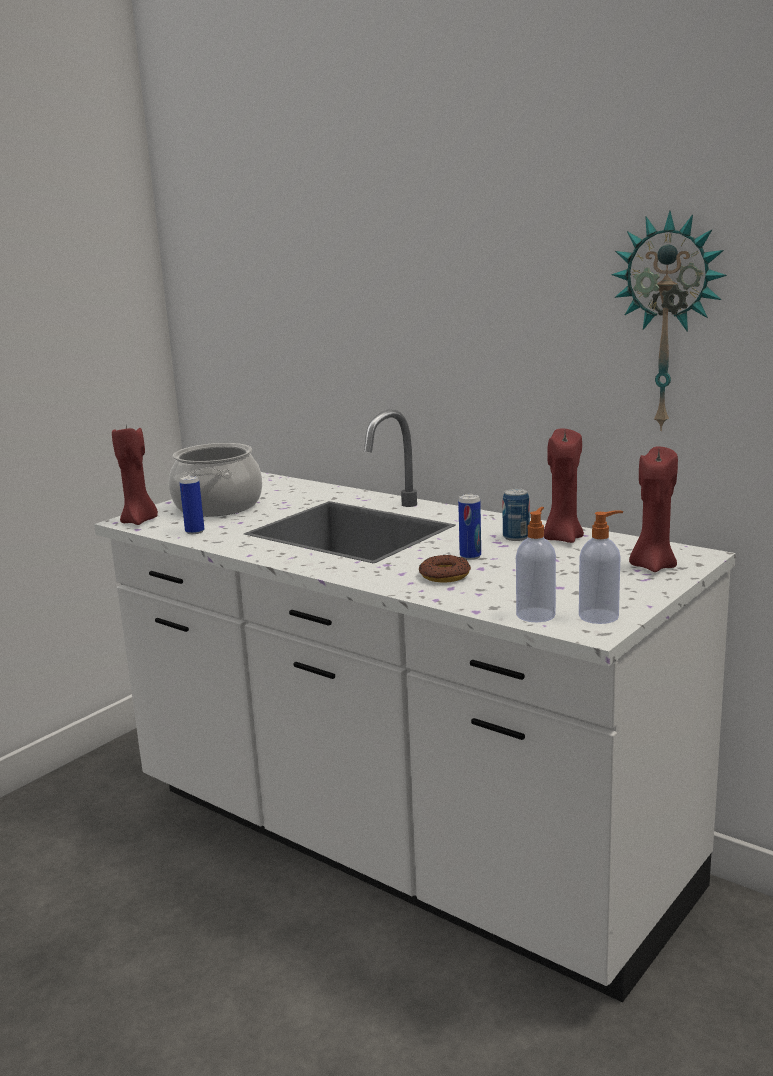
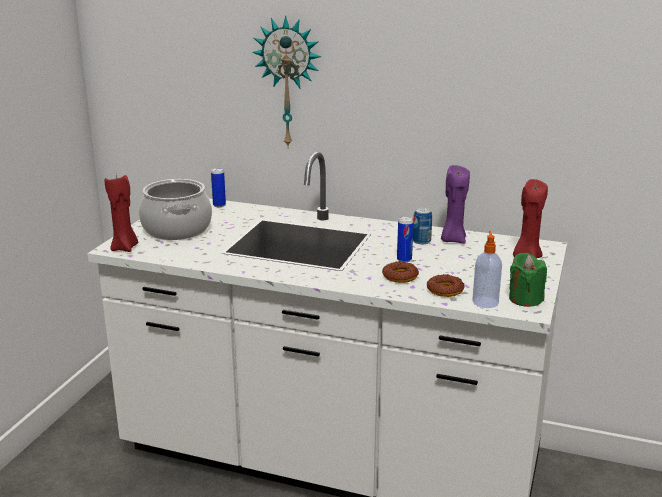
camera: 20 degrees left, 5 degrees up
can [179,475,204,534] -> can moved to [211,168,226,207]
red candle [544,429,584,543] -> purple candle [441,165,470,243]
soap dispenser [579,510,623,624] -> green candle [509,253,547,307]
wall clock [611,211,727,431] -> wall clock moved to [252,16,321,149]
none -> donut [427,274,465,297]

